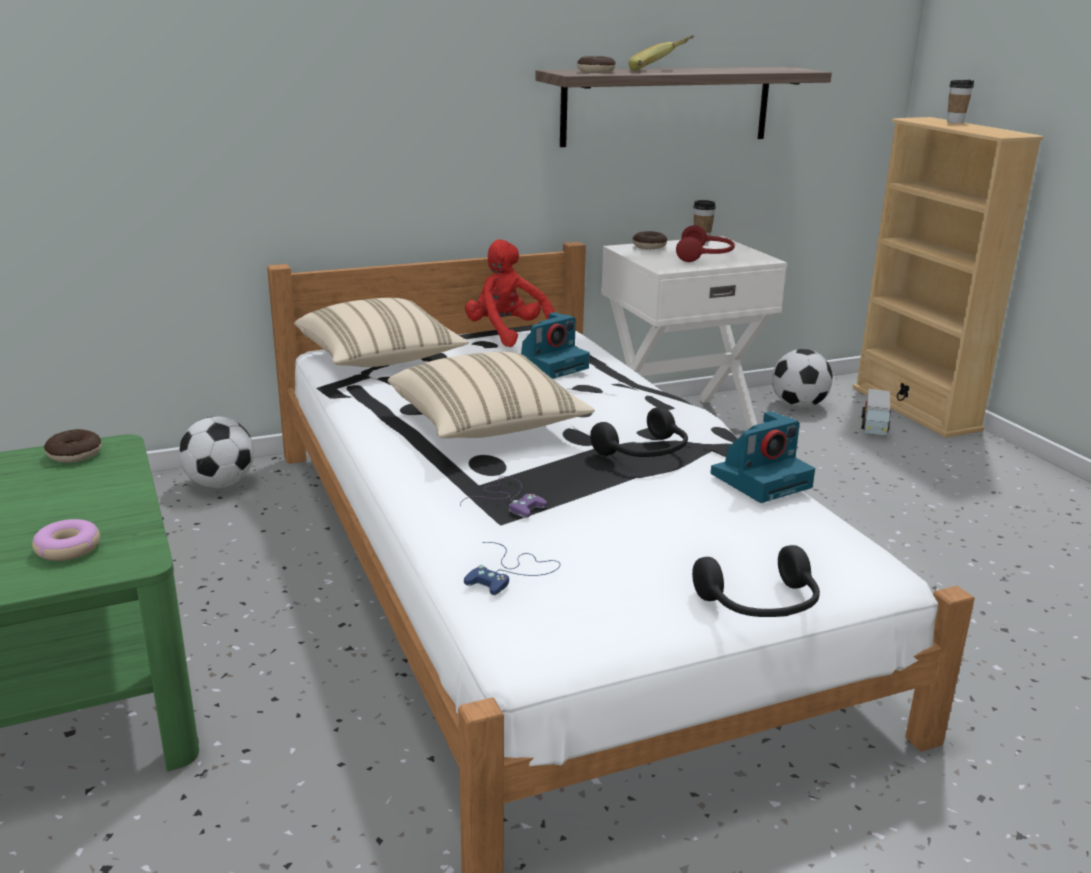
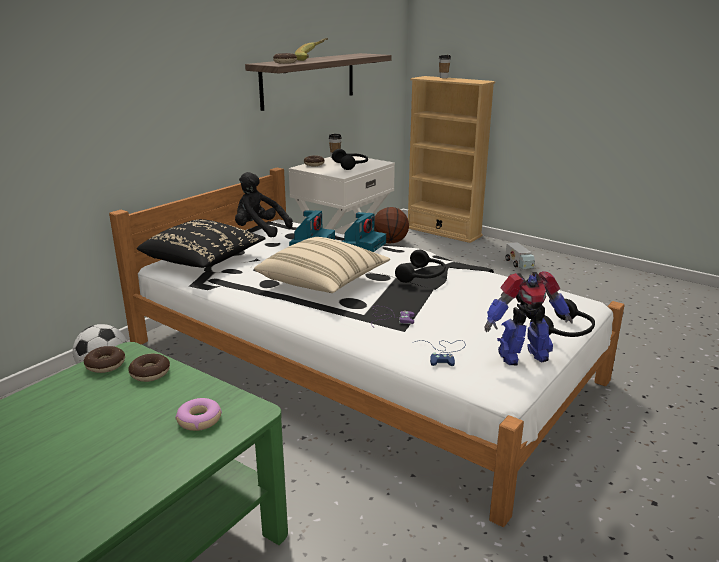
camera: 30 degrees left, 0 degrees up
beige pillow [294,298,468,367] -> black pillow [137,219,266,268]
red plush toy [465,239,555,347] -> black plush toy [235,172,293,237]
red headphones [676,225,735,262] -> black headphones [332,149,368,170]
camera [711,411,815,503] -> camera moved to [341,212,386,252]
football [772,349,833,408] -> basketball [374,207,409,244]
toy truck [861,389,891,436] -> toy truck moved to [505,242,535,269]
none -> donut [128,354,170,382]
none -> toy robot [484,271,573,365]

